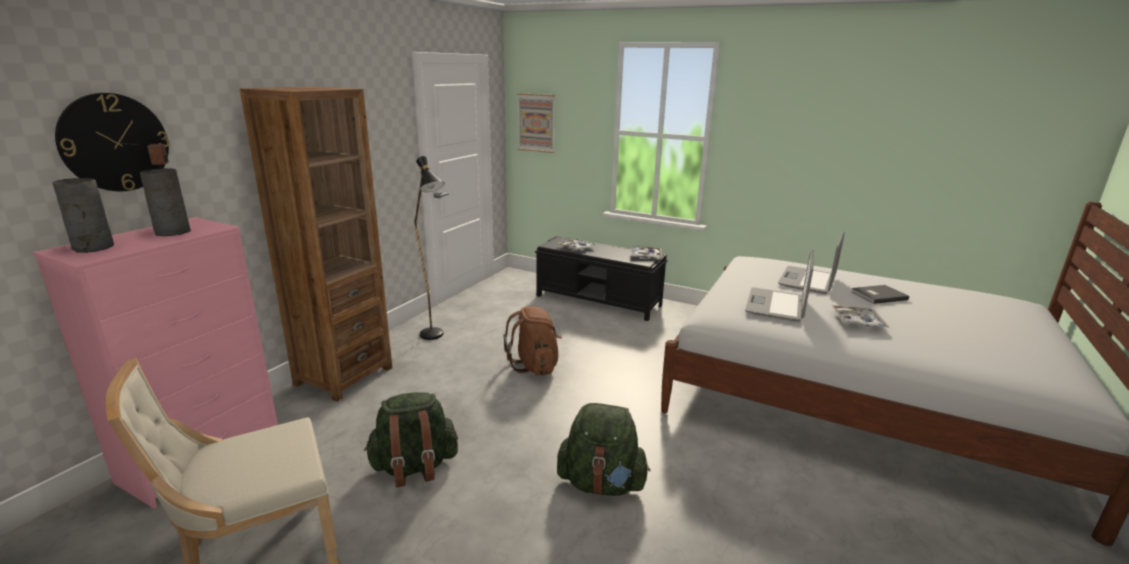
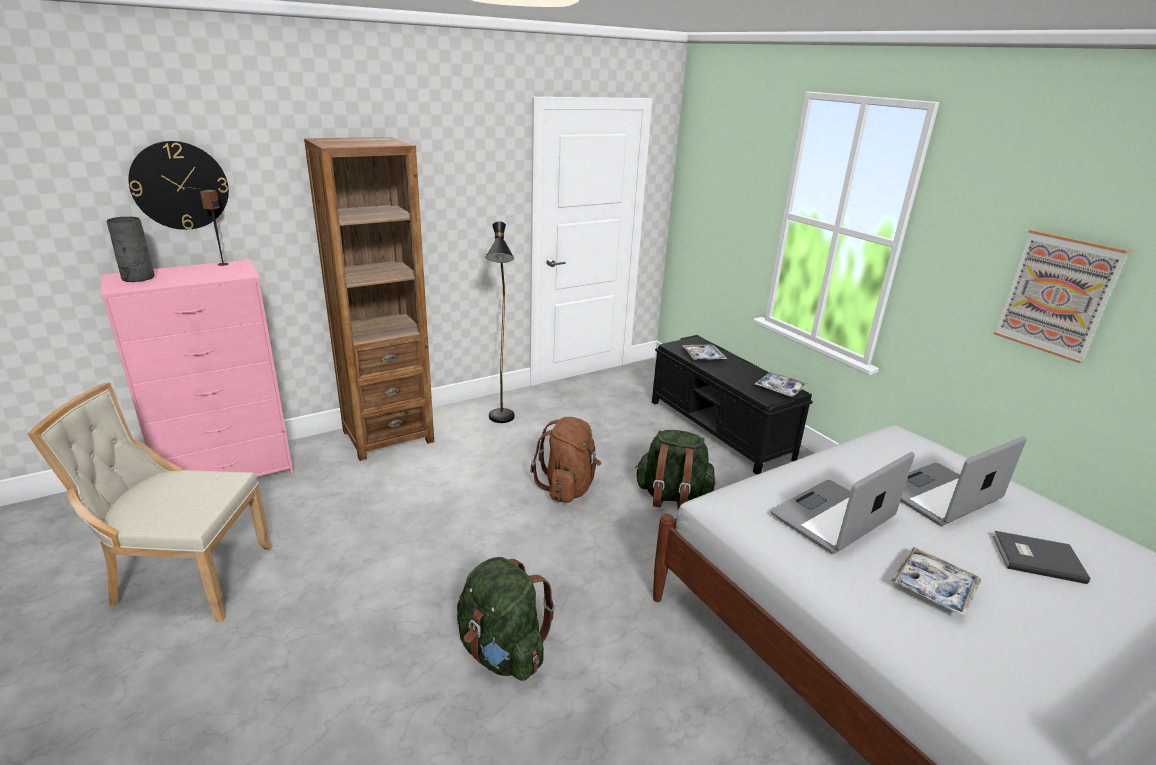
camera: 30 degrees right, 5 degrees up
grey vase [140,168,191,236] -> none
green backpack [364,392,458,487] -> green backpack moved to [635,430,716,510]
picture [517,93,555,153] -> picture moved to [993,230,1130,363]

